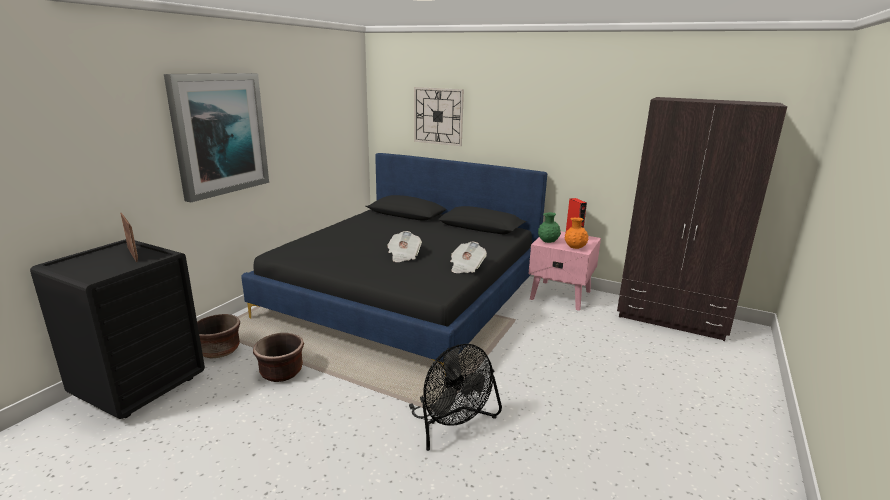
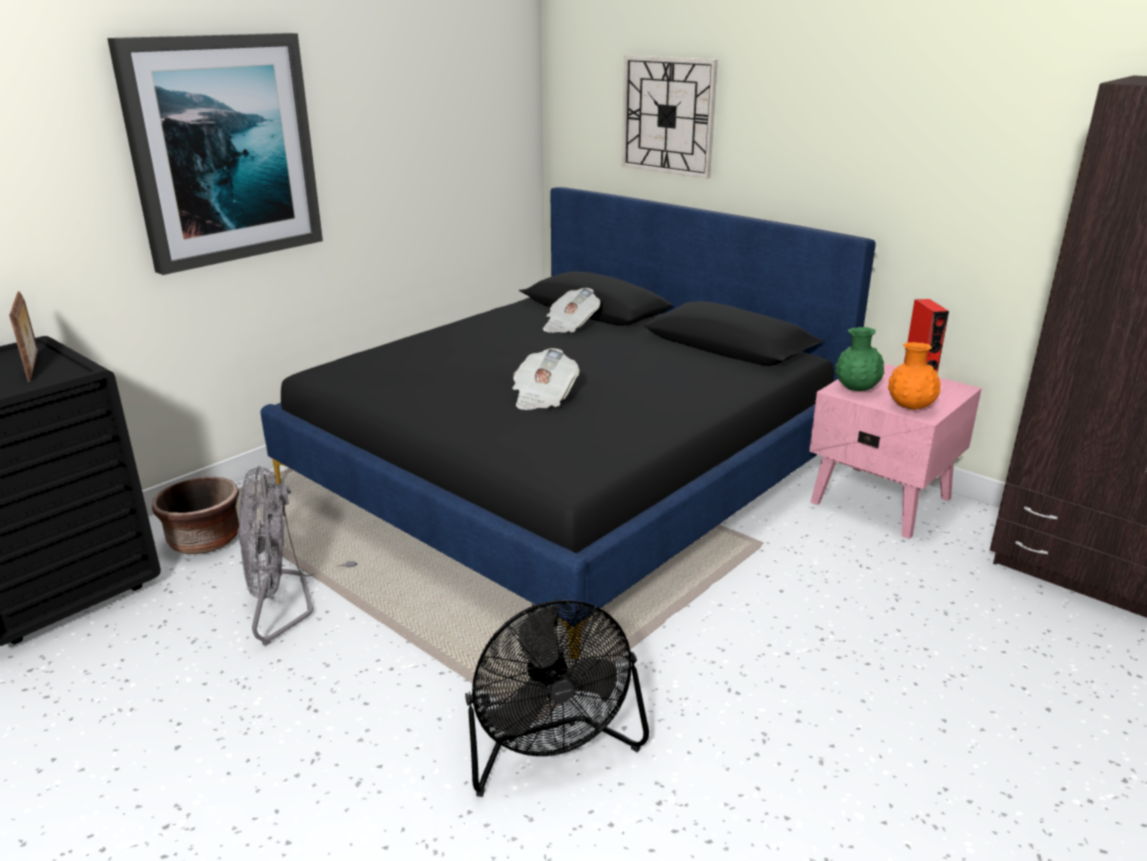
camera: 15 degrees right, 5 degrees up
brown planter [253,333,304,382] -> grey fan [239,466,357,646]
newspaper [450,241,487,273] -> newspaper moved to [543,288,600,333]

